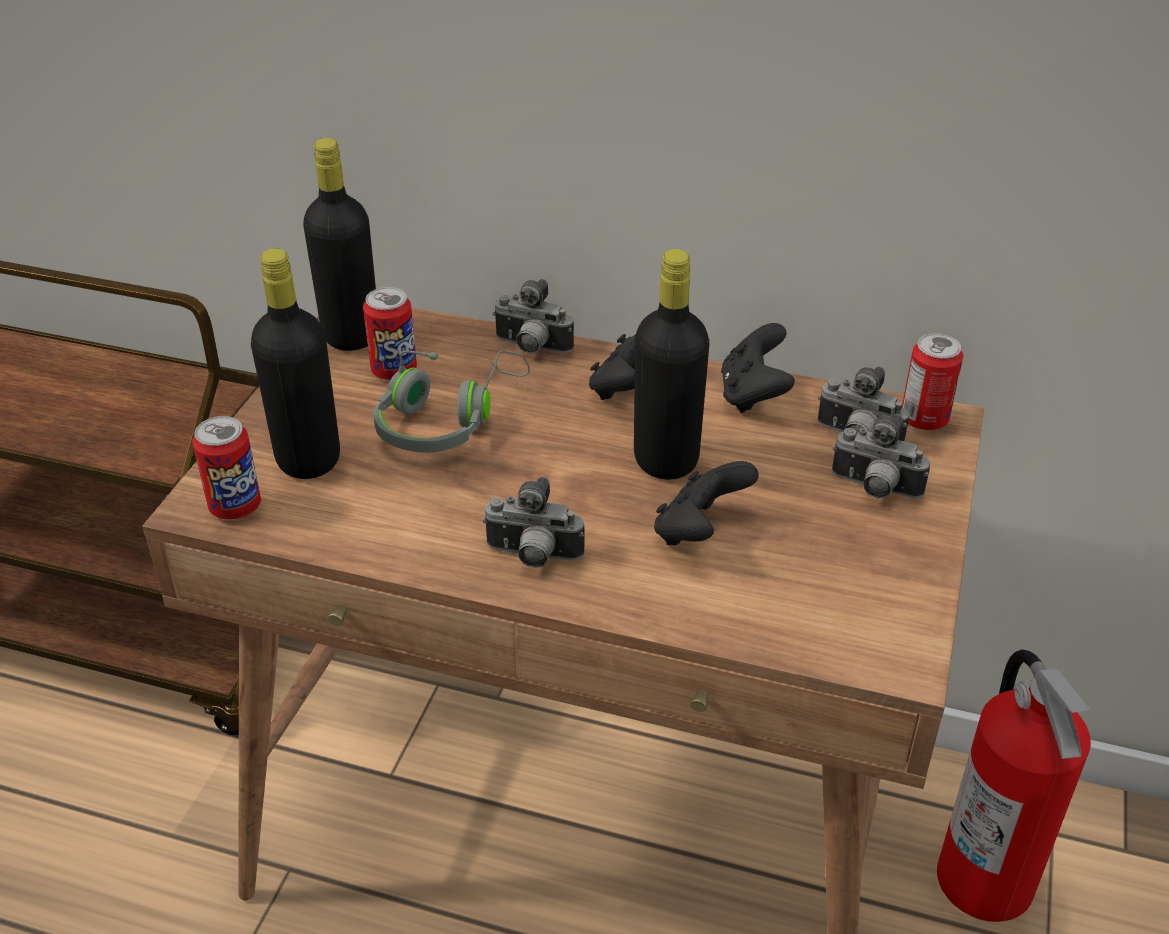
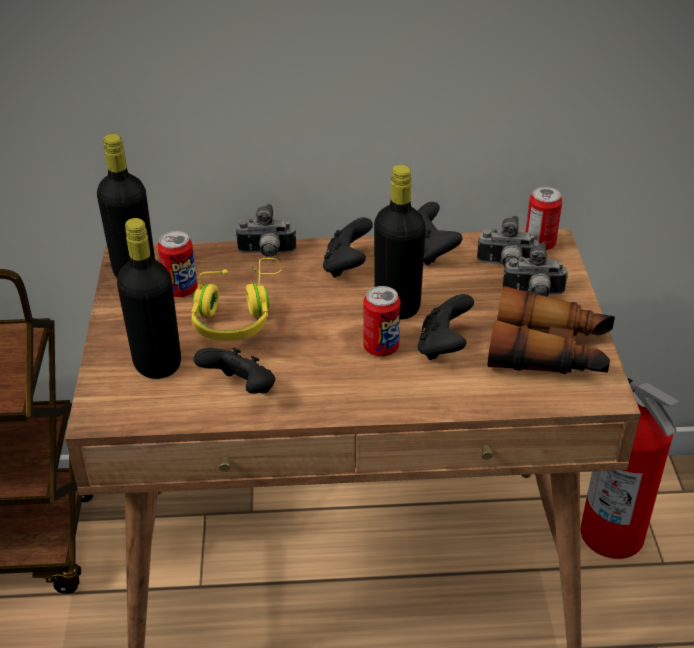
camera: 20 degrees left, 0 degrees up
can [192,416,261,520] -> can moved to [363,286,401,356]
grey headphones [373,350,530,453] -> yellow headphones [191,258,282,341]
camera [483,477,585,568] -> none
none -> black game controller [194,347,275,394]
none -> binoculars [488,286,615,374]

